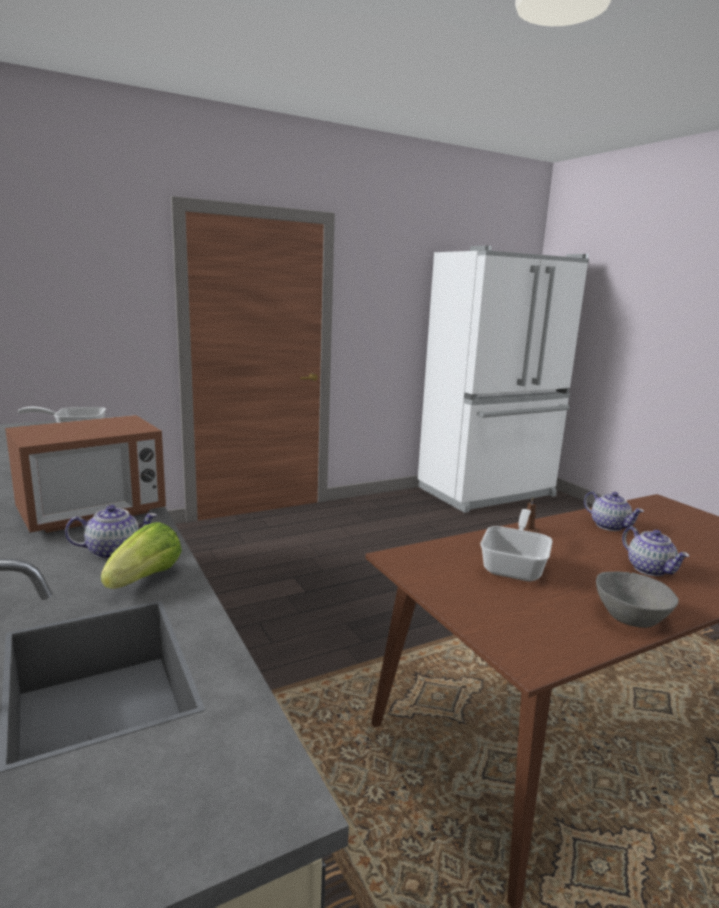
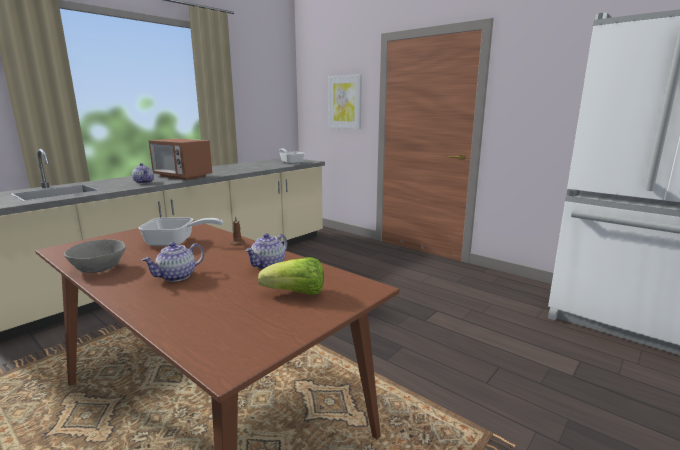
camera: 70 degrees right, 0 degrees up
lettuce [101,522,182,589] -> lettuce moved to [258,257,324,295]
none -> picture [328,74,362,129]

